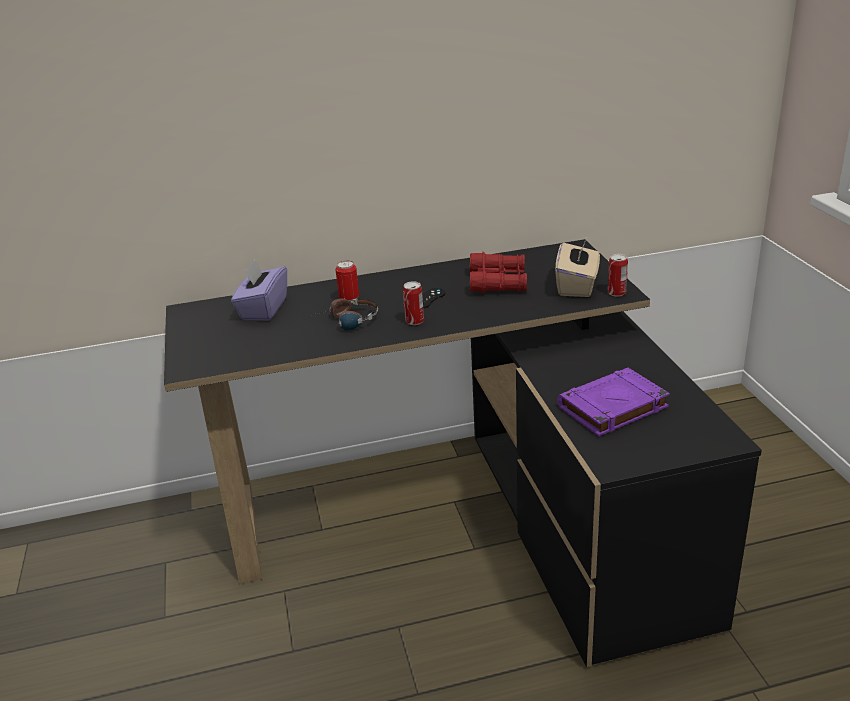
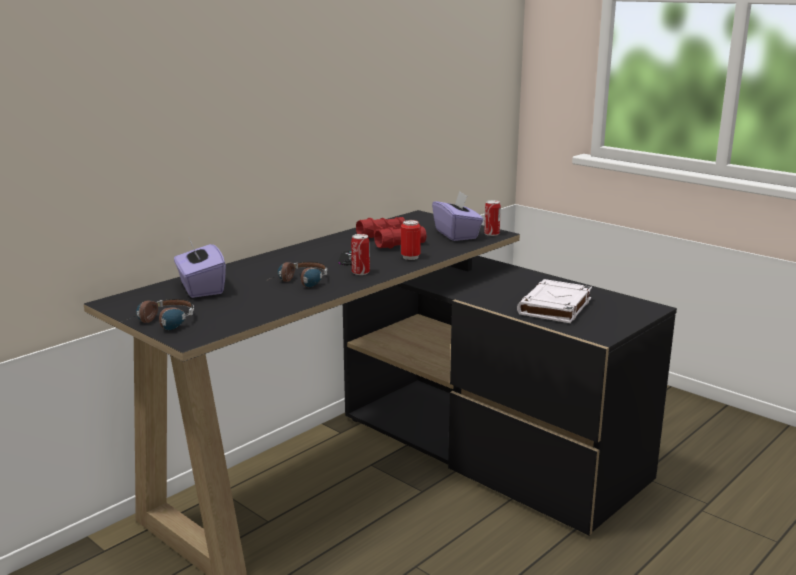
camera: 35 degrees left, 10 degrees down
can [335,261,359,303] -> can moved to [401,220,421,260]
beige tissue box [555,236,600,297] -> purple tissue box [432,191,483,241]
purple book [557,368,670,436] -> white book [517,279,592,323]
none -> headphones [119,299,194,330]

